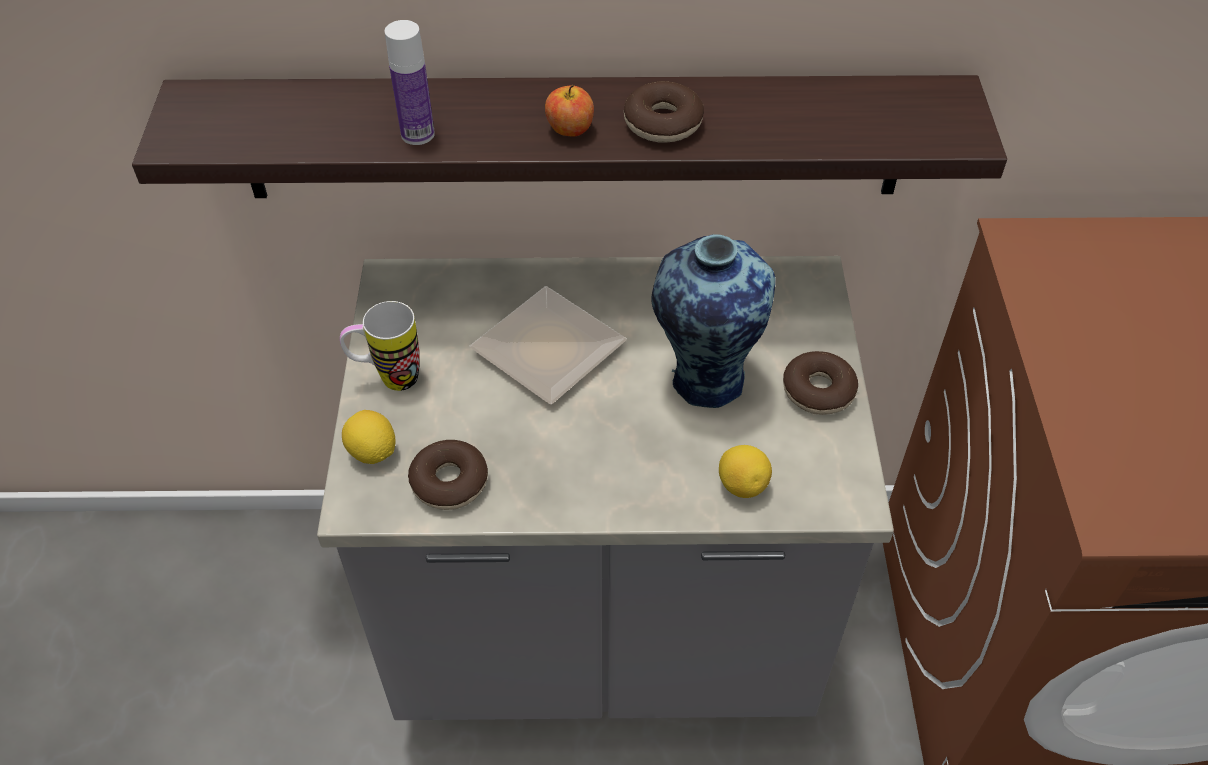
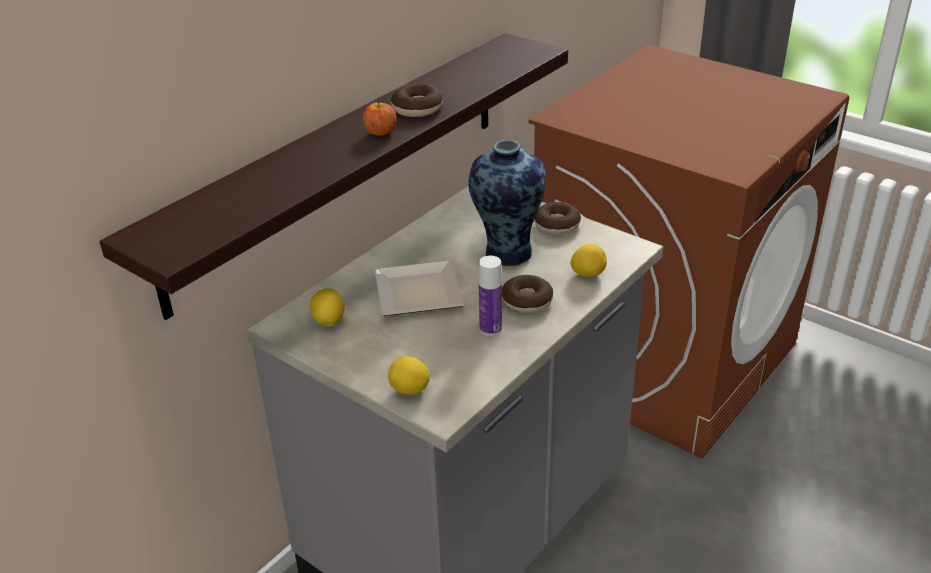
camera: 50 degrees left, 15 degrees down
mug [340,301,419,391] -> none
bottle [385,20,435,145] -> bottle moved to [479,256,502,336]
donut [408,440,488,510] -> donut moved to [502,275,553,313]
none -> lemon [310,288,345,326]

